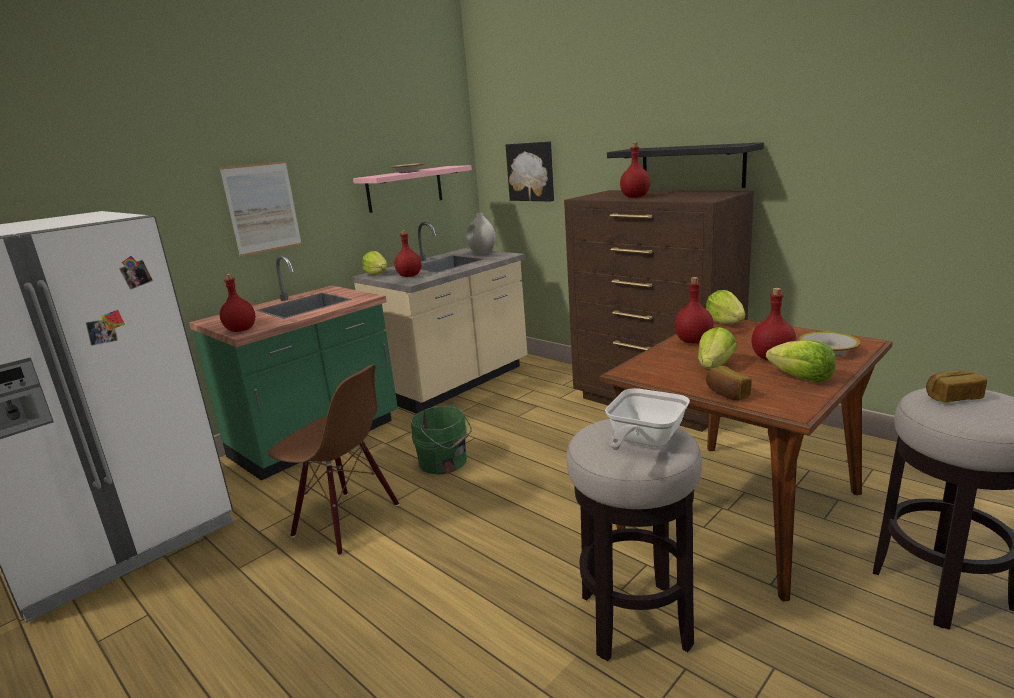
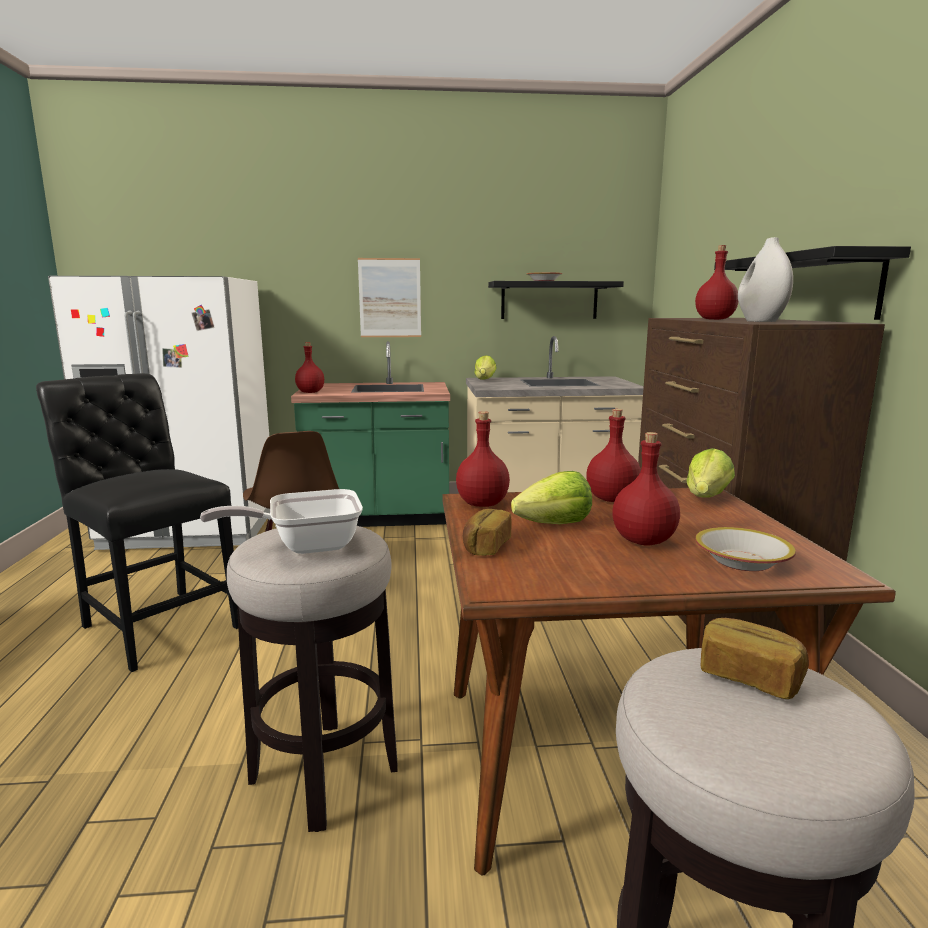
camera: 40 degrees right, 5 degrees down
pink shelf [353,165,472,213] -> black shelf [488,281,624,319]
red bottle [394,230,421,277] -> red bottle moved to [456,411,510,507]
green bucket [411,404,471,474] -> none
white vase [465,213,496,255] -> white vase moved to [738,237,793,322]
picture [506,141,554,202] -> none
lettuce [766,340,836,382] -> none
none -> black chair [36,373,238,672]

